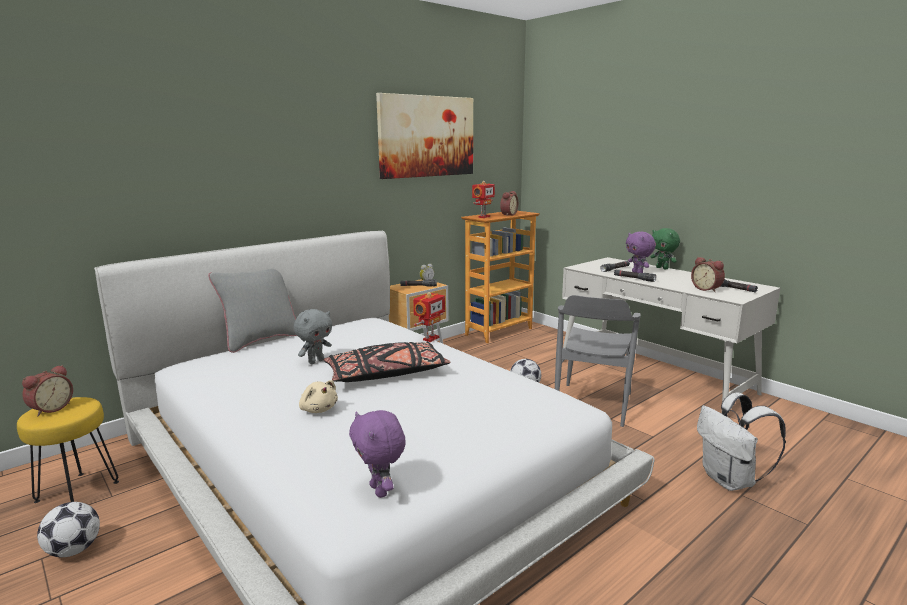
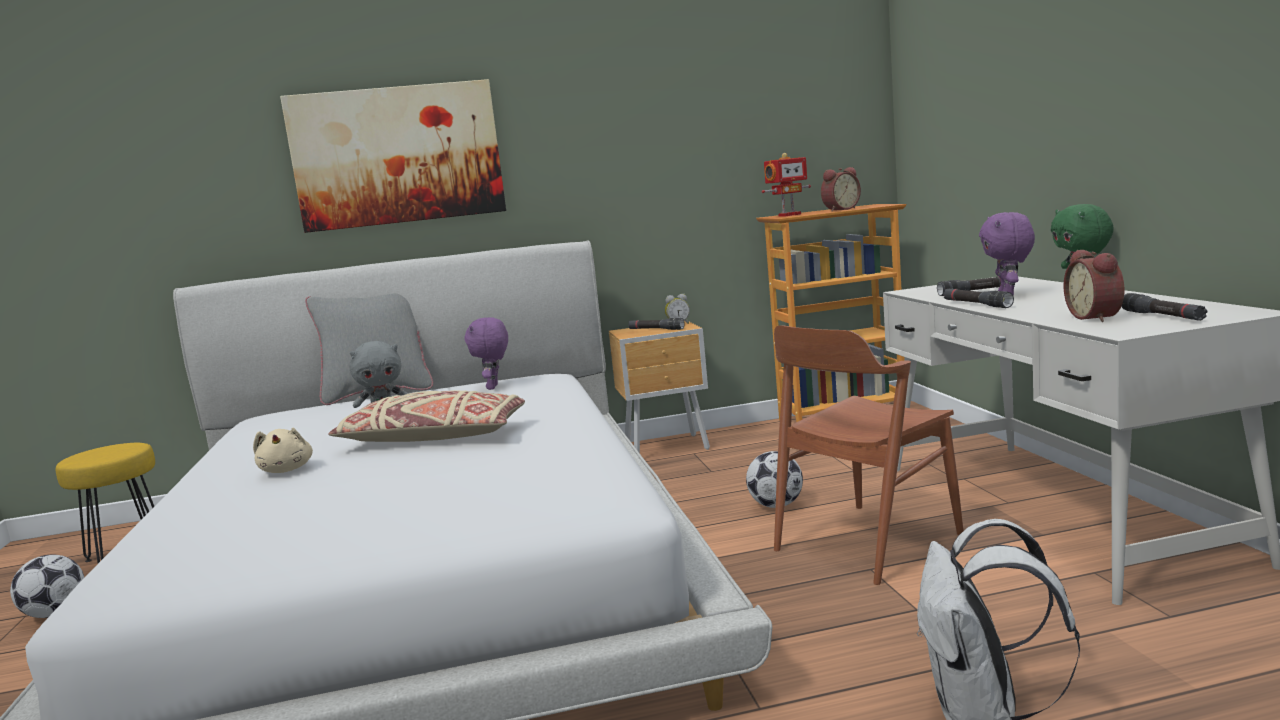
camera: 30 degrees right, 5 degrees down
alarm clock [22,365,73,416] -> none
black pillow [323,342,451,382] -> beige pillow [328,390,525,442]
purple plush toy [349,410,406,498] -> purple plush toy moved to [464,317,508,390]
picture [376,93,473,179] -> picture moved to [280,79,506,233]
toy robot [413,292,445,342] -> none
grey chair [555,295,641,427] -> brown chair [774,325,963,585]

